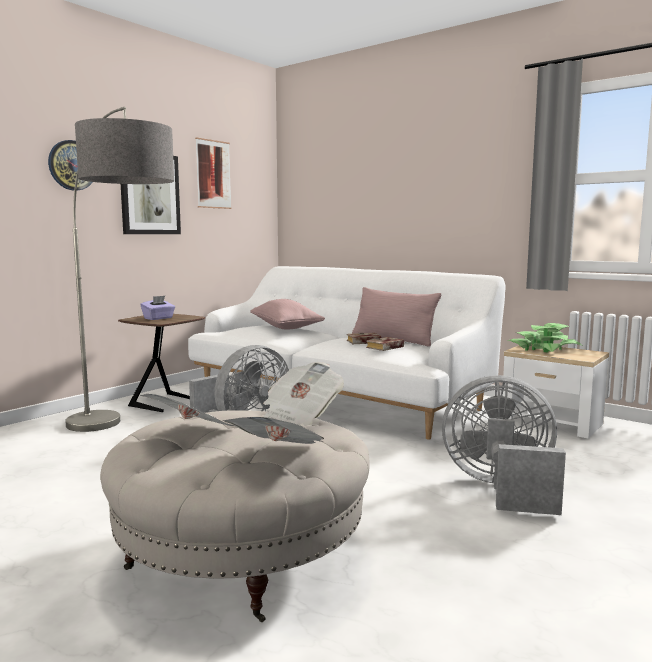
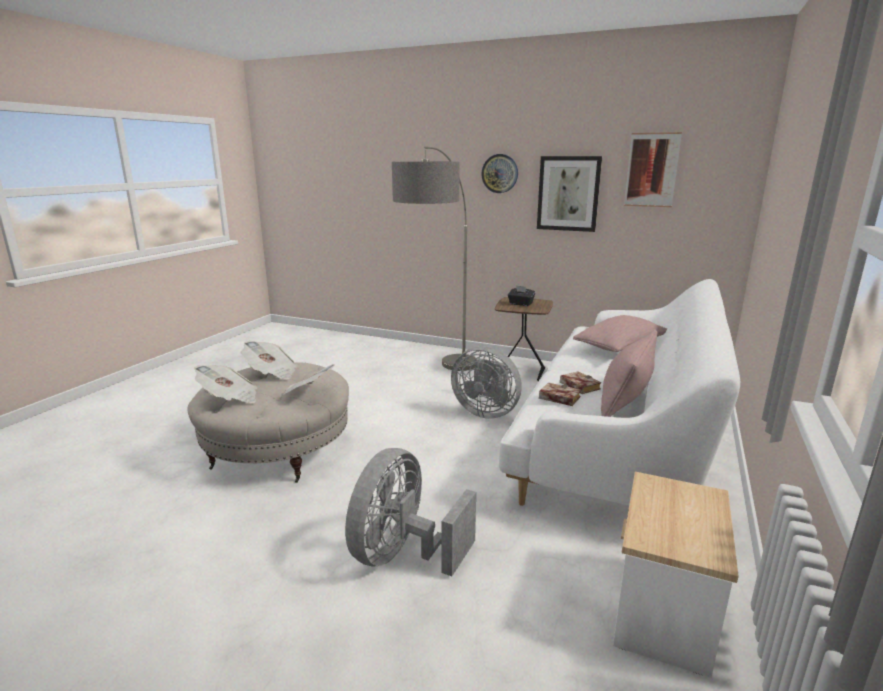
camera: 75 degrees right, 10 degrees up
purple tissue box [141,296,175,320] -> black tissue box [508,285,535,306]
grey fan [442,375,566,515] -> grey fan turned 150 degrees counterclockwise [345,448,476,576]
potted plant [507,323,583,352] -> none

